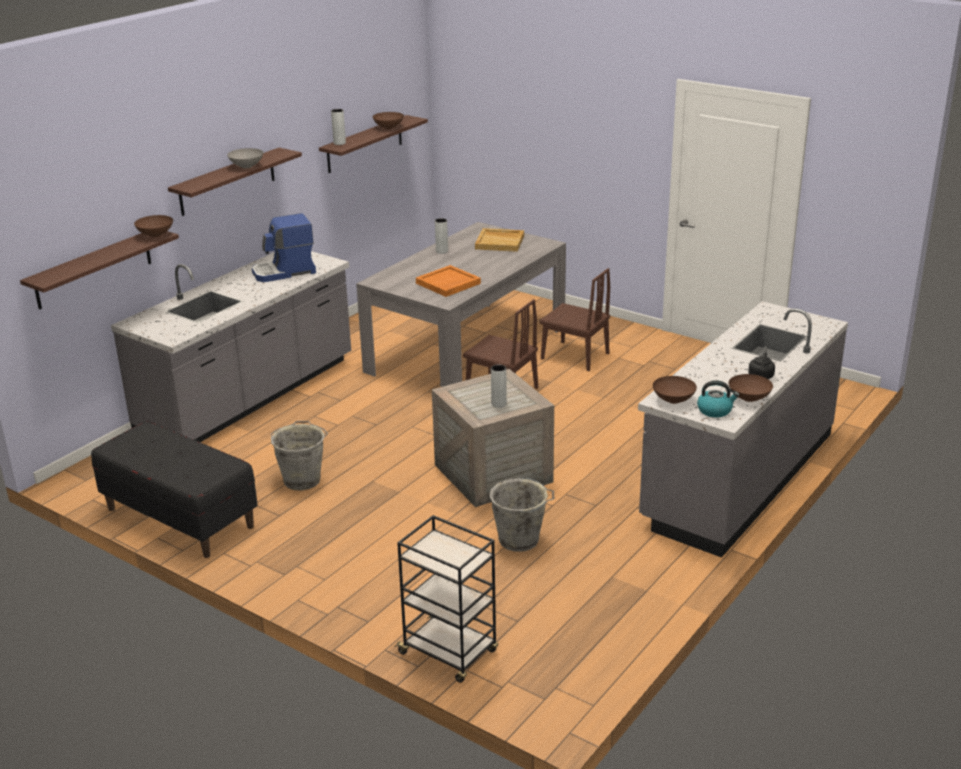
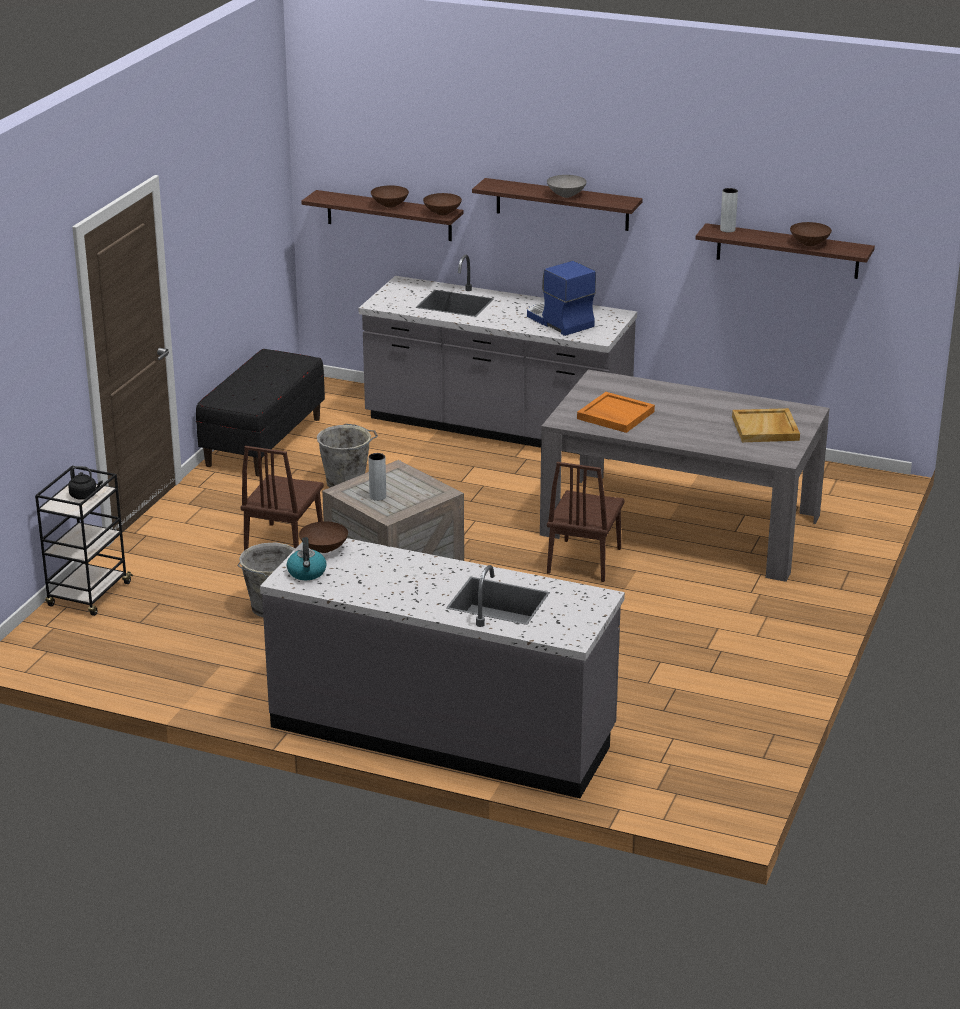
camera: 75 degrees right, 0 degrees up
grey vase [435,218,448,254] -> none
brown chair [539,268,610,371] -> brown chair moved to [241,446,324,550]
brown bowl [729,374,773,402] -> brown bowl moved to [371,185,409,208]
black kettle [748,346,775,379] -> black kettle moved to [68,466,103,500]

